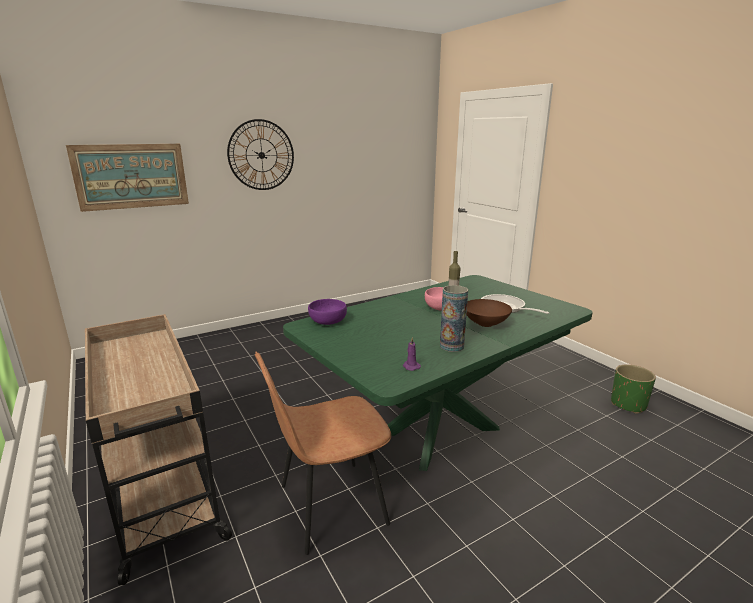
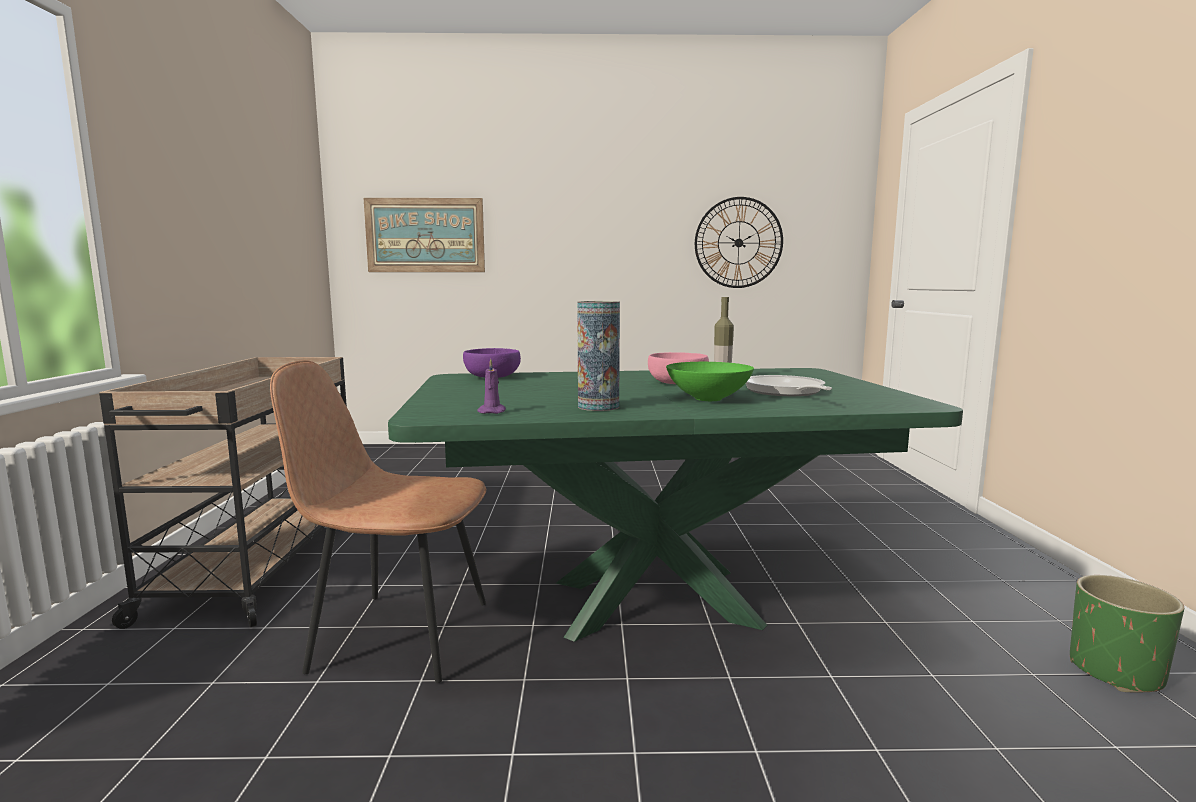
camera: 30 degrees right, 10 degrees down
wall clock [227,119,294,190] -> wall clock moved to [695,197,783,288]
brown bowl [467,299,512,327] -> green bowl [666,362,754,401]

